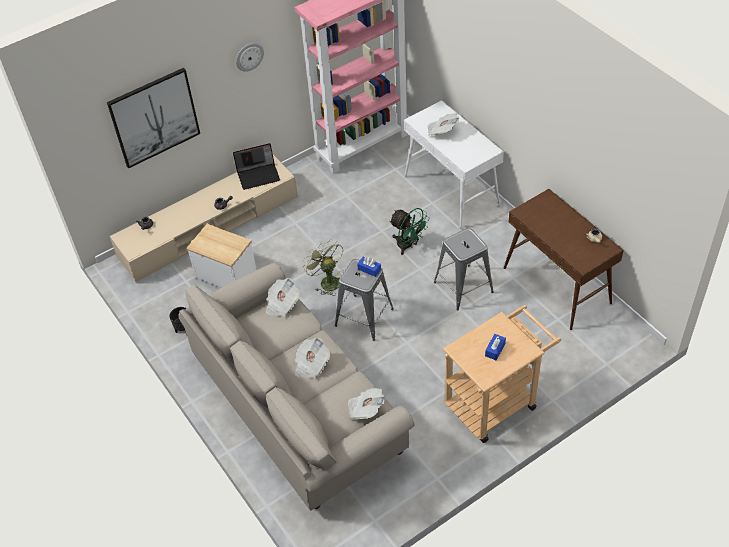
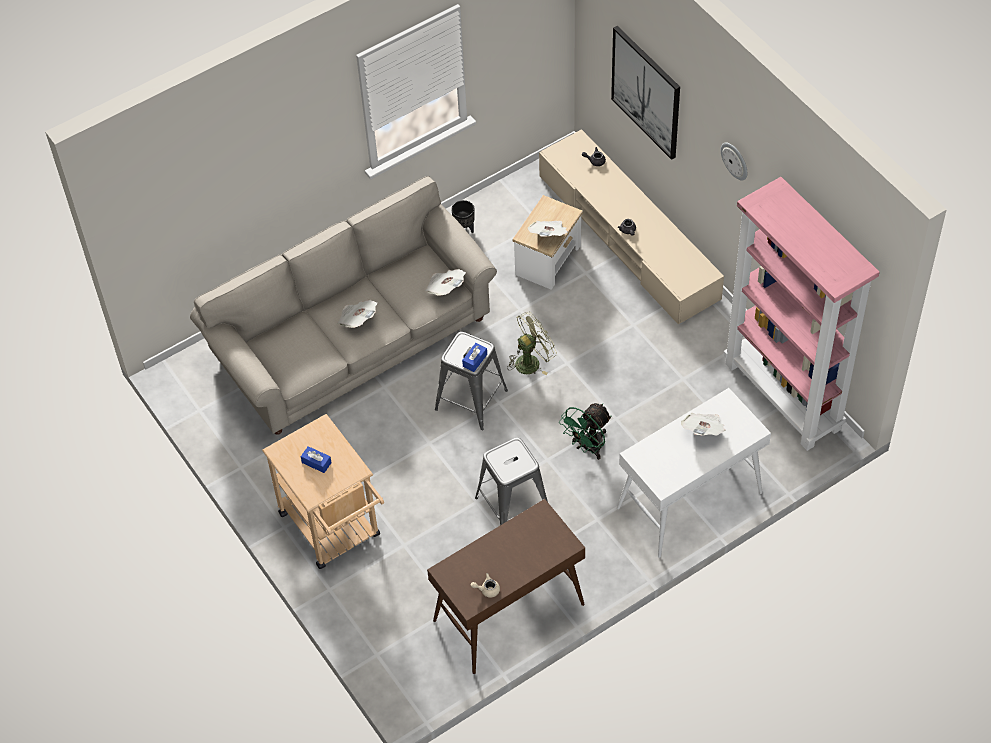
camera: 90 degrees right, 5 degrees up
laptop [233,143,280,190] -> none
newspaper [348,388,385,419] -> newspaper moved to [528,220,568,237]

